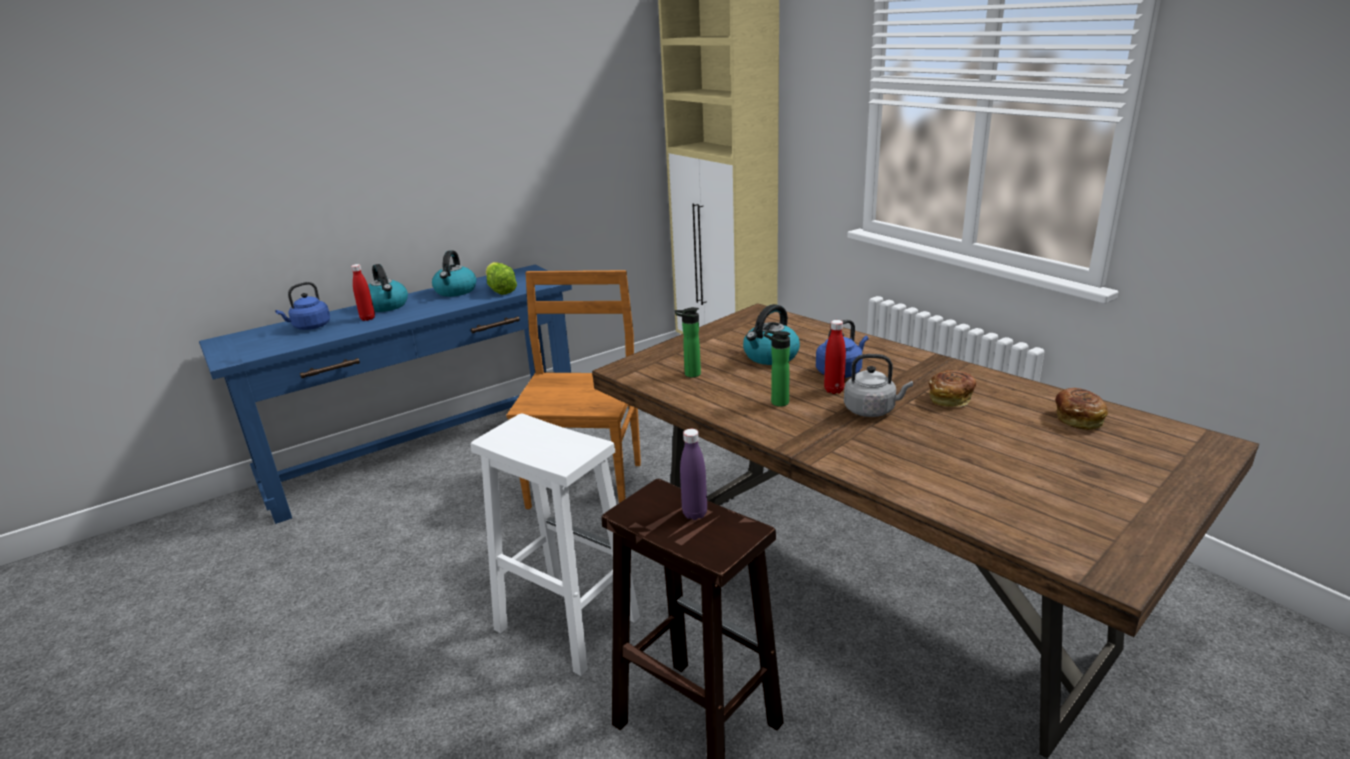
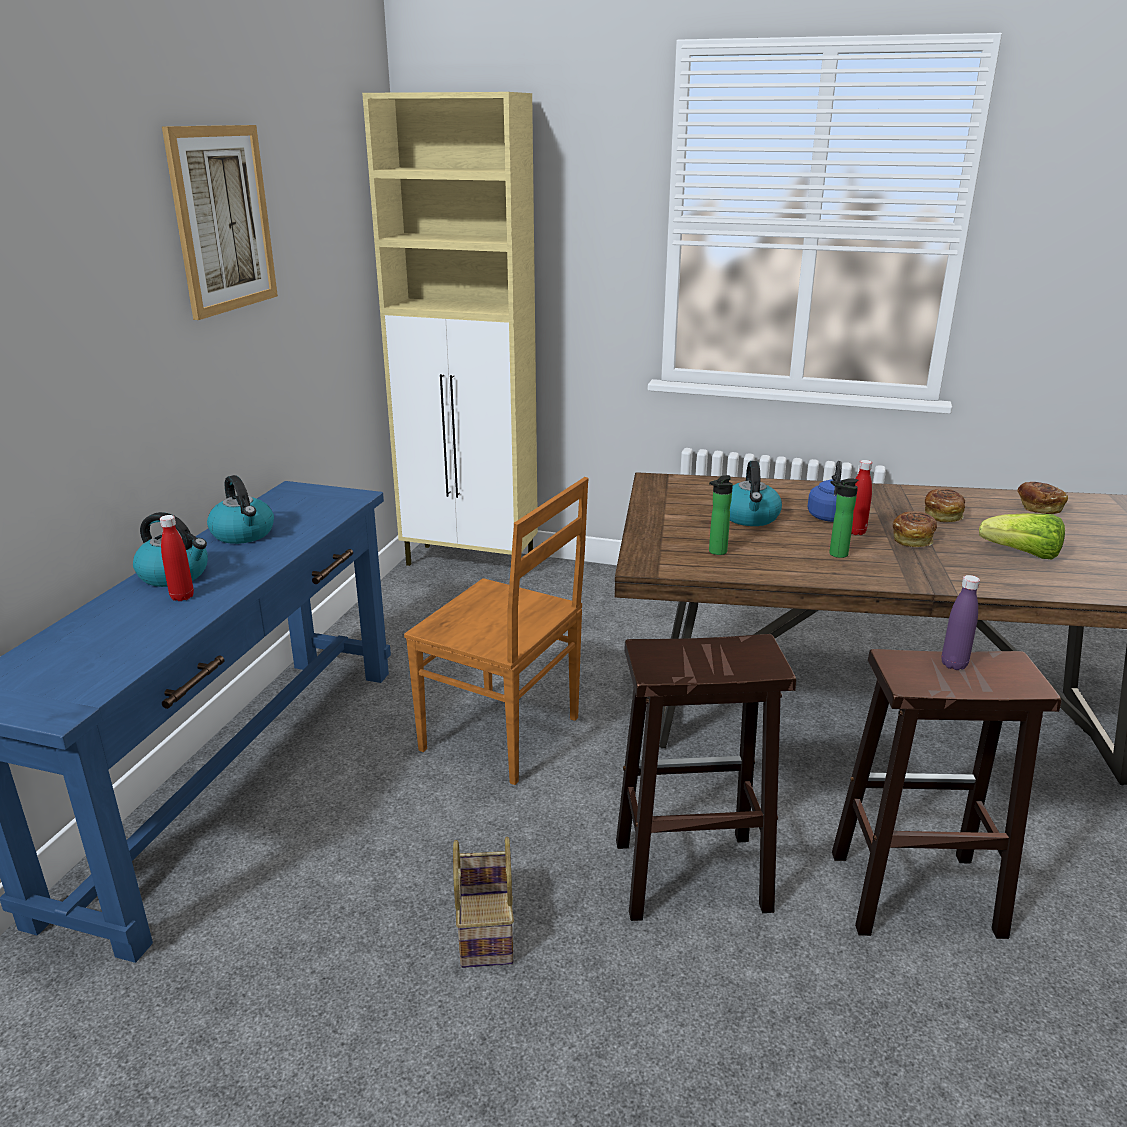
camera: 40 degrees left, 0 degrees up
blue kettle [275,282,330,330] -> none
white stool [471,414,640,676] -> brown stool [616,634,796,921]
lettuce [486,262,517,295] -> lettuce moved to [979,513,1065,559]
brown chair [506,270,641,509] -> brown chair turned 150 degrees clockwise [404,477,589,785]
grey kettle [844,354,913,417] -> bread [893,511,937,547]
none -> picture [162,125,278,320]
none -> basket [453,837,514,968]

